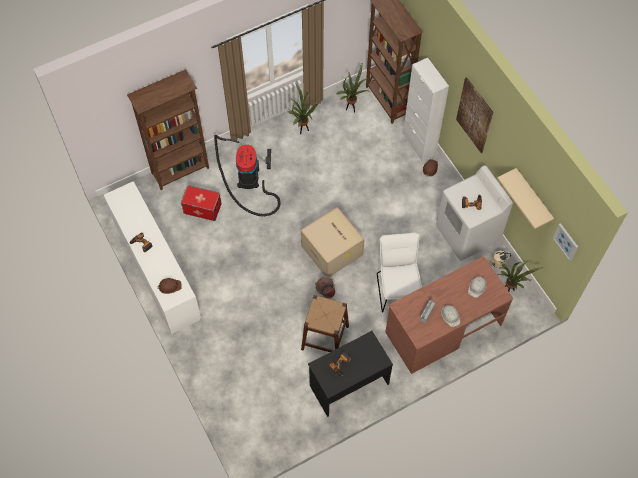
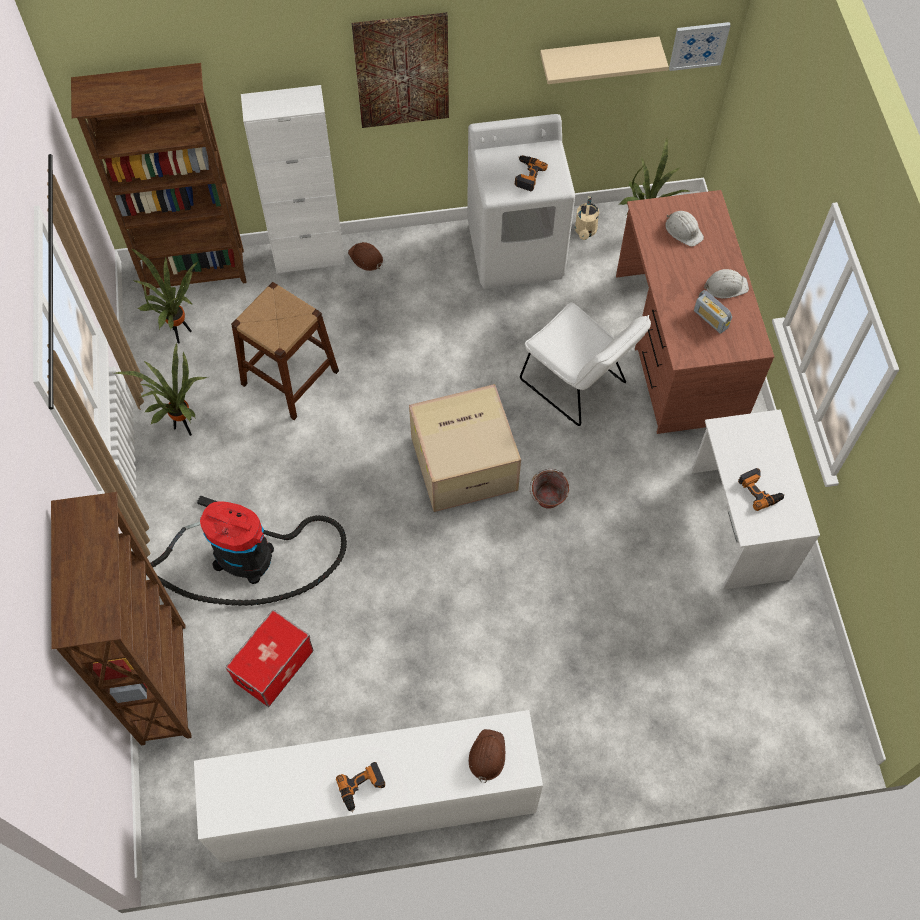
camera: 70 degrees left, 0 degrees up
brown stool [301,295,349,352] -> brown stool moved to [231,282,339,420]
black desk [308,331,393,417] -> white desk [691,409,820,590]
white chair [377,232,422,313] -> white chair turned 150 degrees counterclockwise [520,303,651,426]

